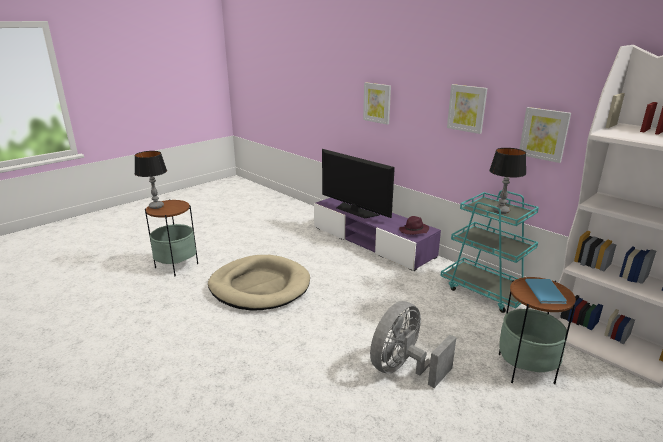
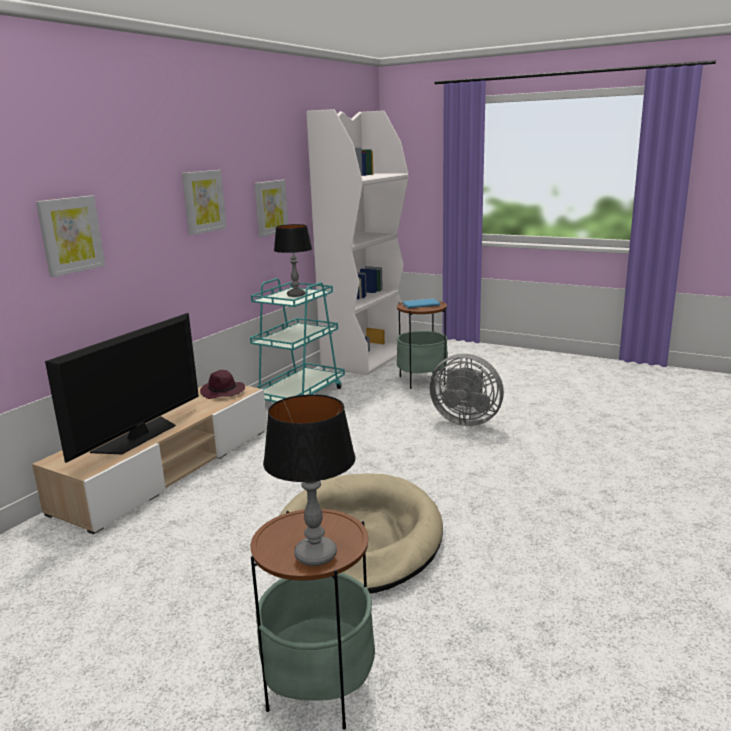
camera: 105 degrees left, 5 degrees down
purple tv stand [314,198,441,271] -> beige tv stand [32,386,267,535]

